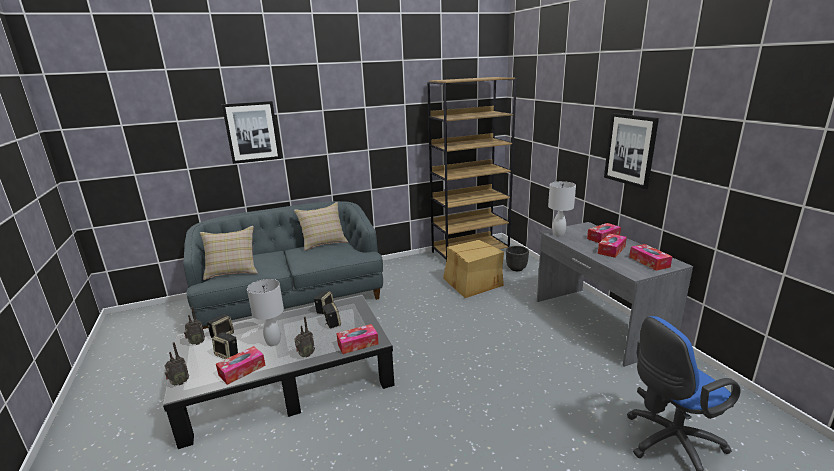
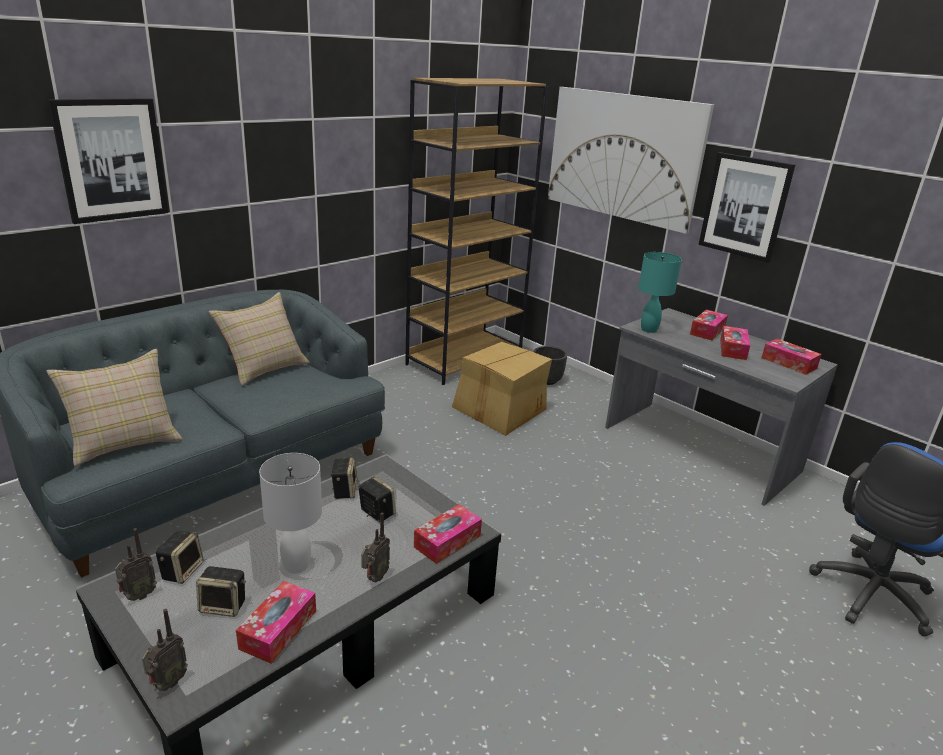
camera: 25 degrees left, 5 degrees up
white table lamp [548,181,576,236] -> turquoise table lamp [638,252,682,333]
none -> picture [548,87,714,234]

